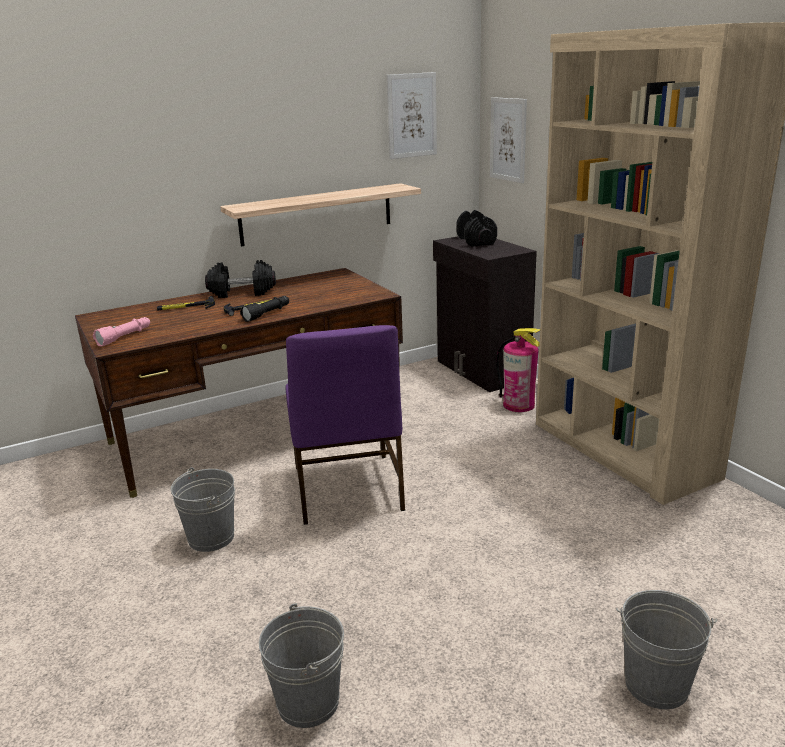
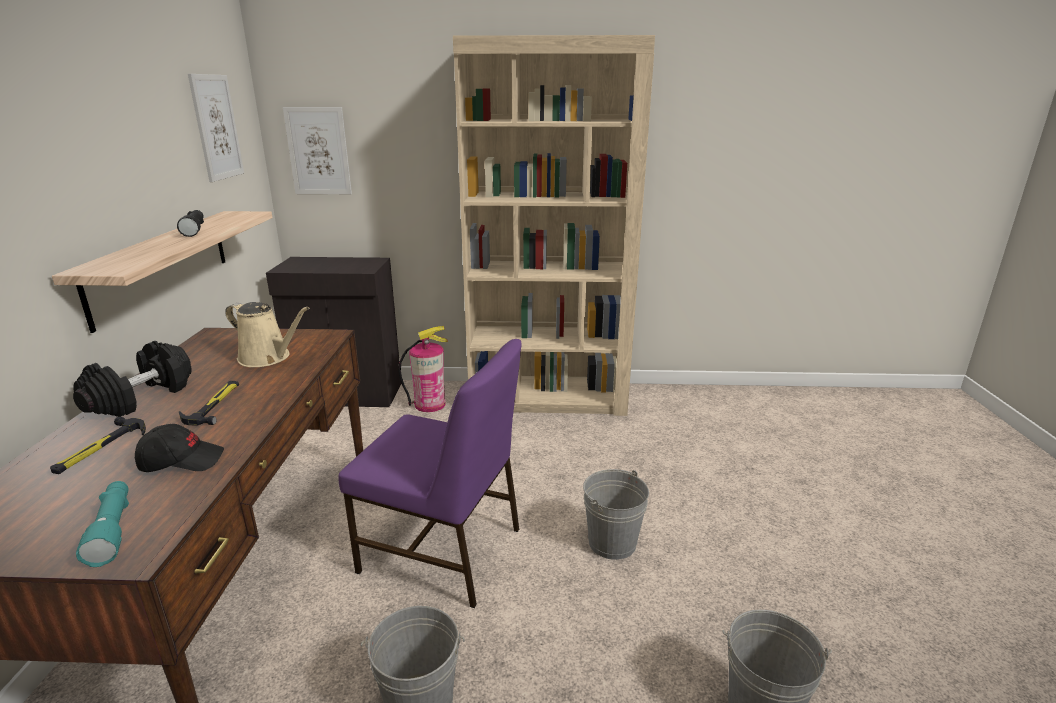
camera: 60 degrees left, 0 degrees up
pink flashlight [93,317,150,346] -> turquoise flashlight [76,481,129,567]
black flashlight [240,296,289,322] -> black flashlight moved to [177,210,204,237]
black dumbbell [456,210,497,247] -> none
grey bucket [616,590,717,709] -> grey bucket moved to [583,469,649,560]
none -> black cap [135,424,224,472]
none -> beige watering can [225,302,309,367]

